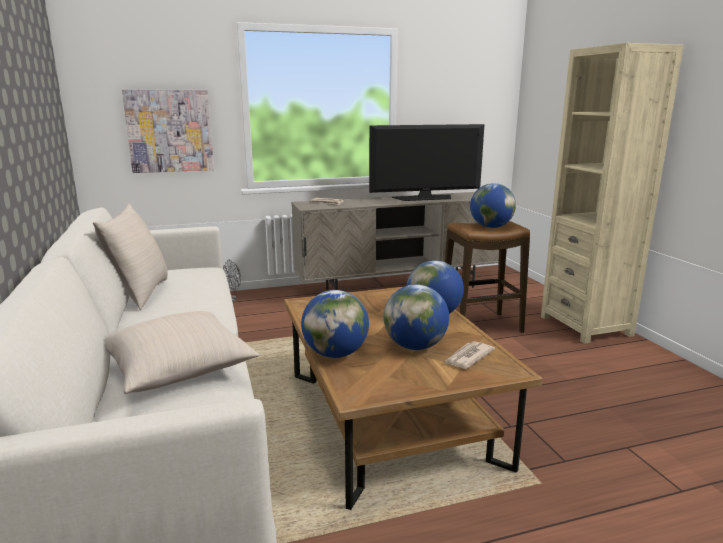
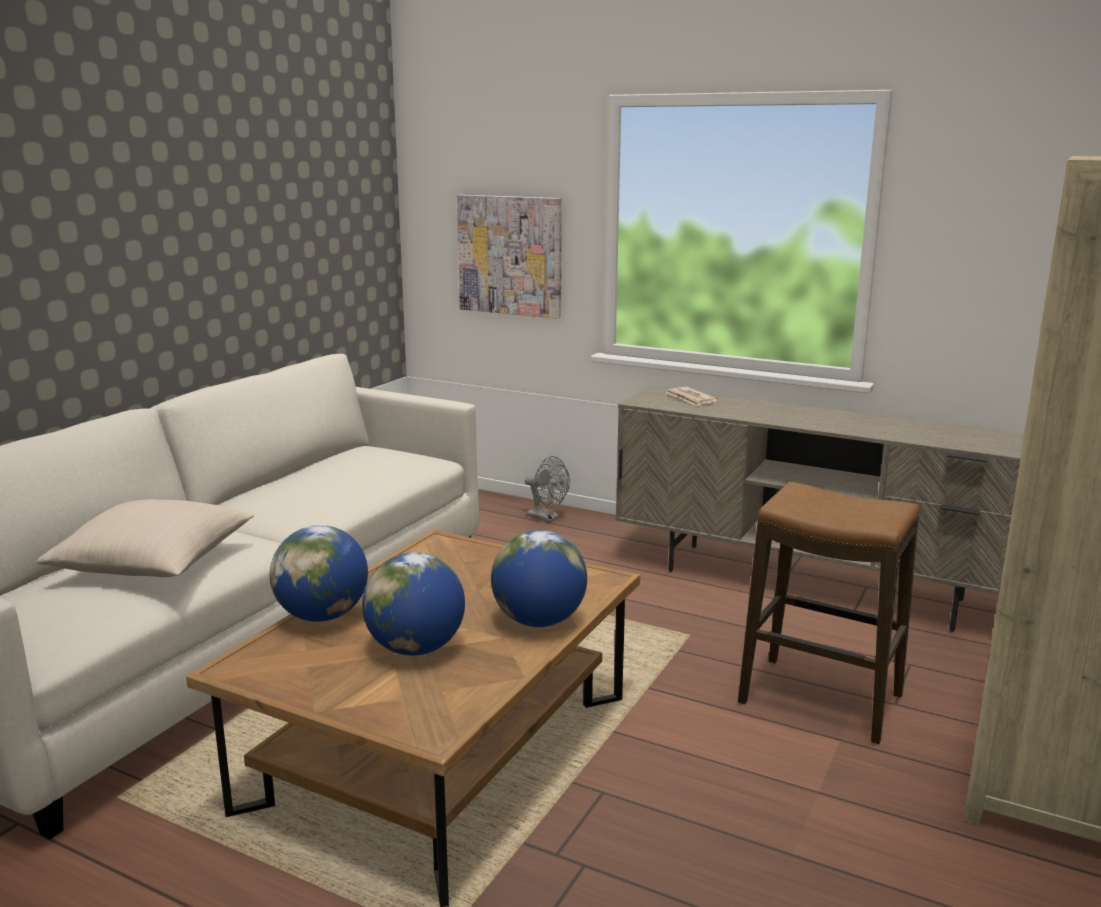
camera: 45 degrees right, 0 degrees up
beige pillow [93,204,168,310] -> none
television [369,124,485,201] -> none
newspaper [443,341,495,369] -> none
globe [470,183,516,228] -> none

